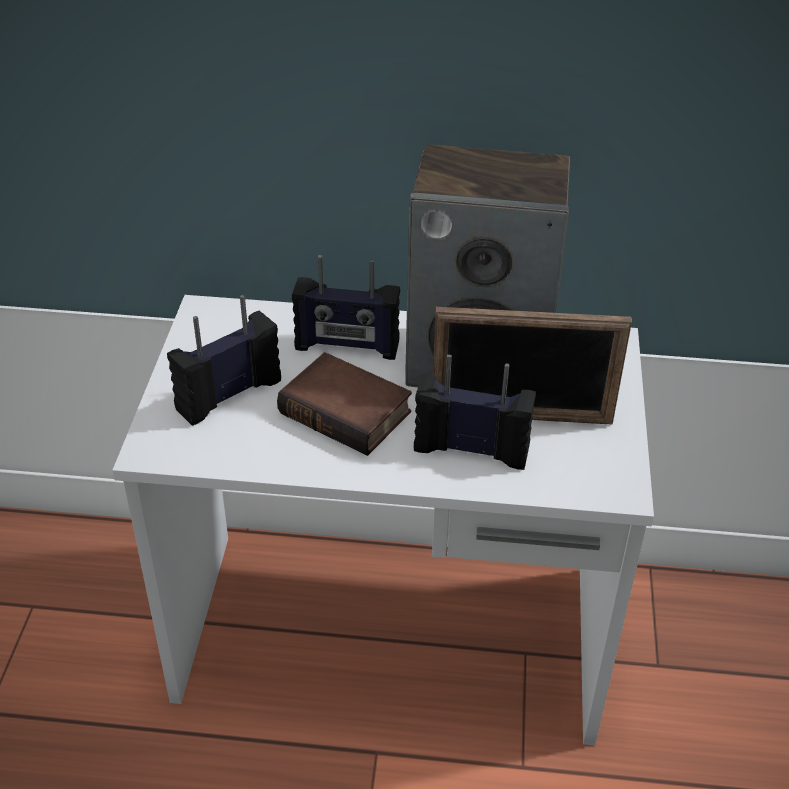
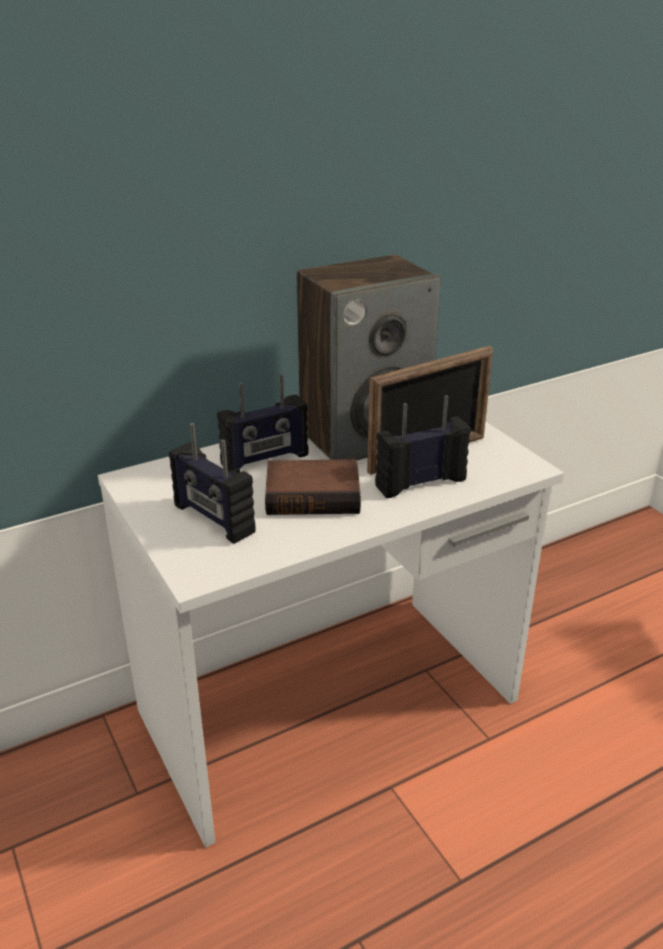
camera: 35 degrees left, 10 degrees down
radio [167,295,281,426] -> radio turned 60 degrees counterclockwise [169,423,256,544]

